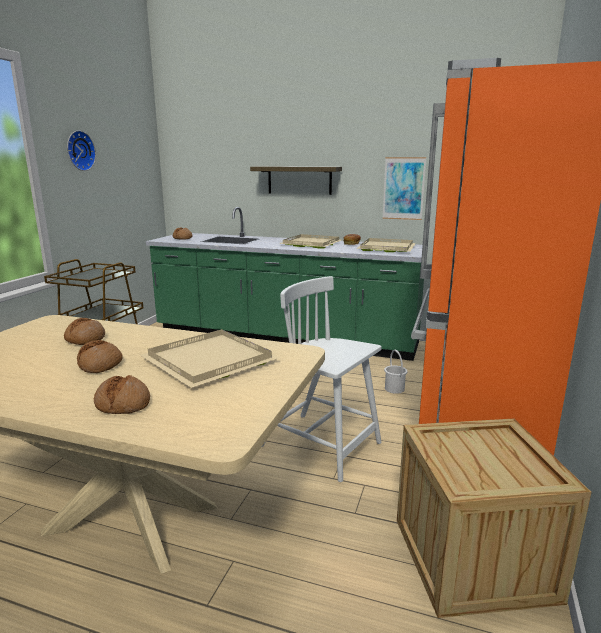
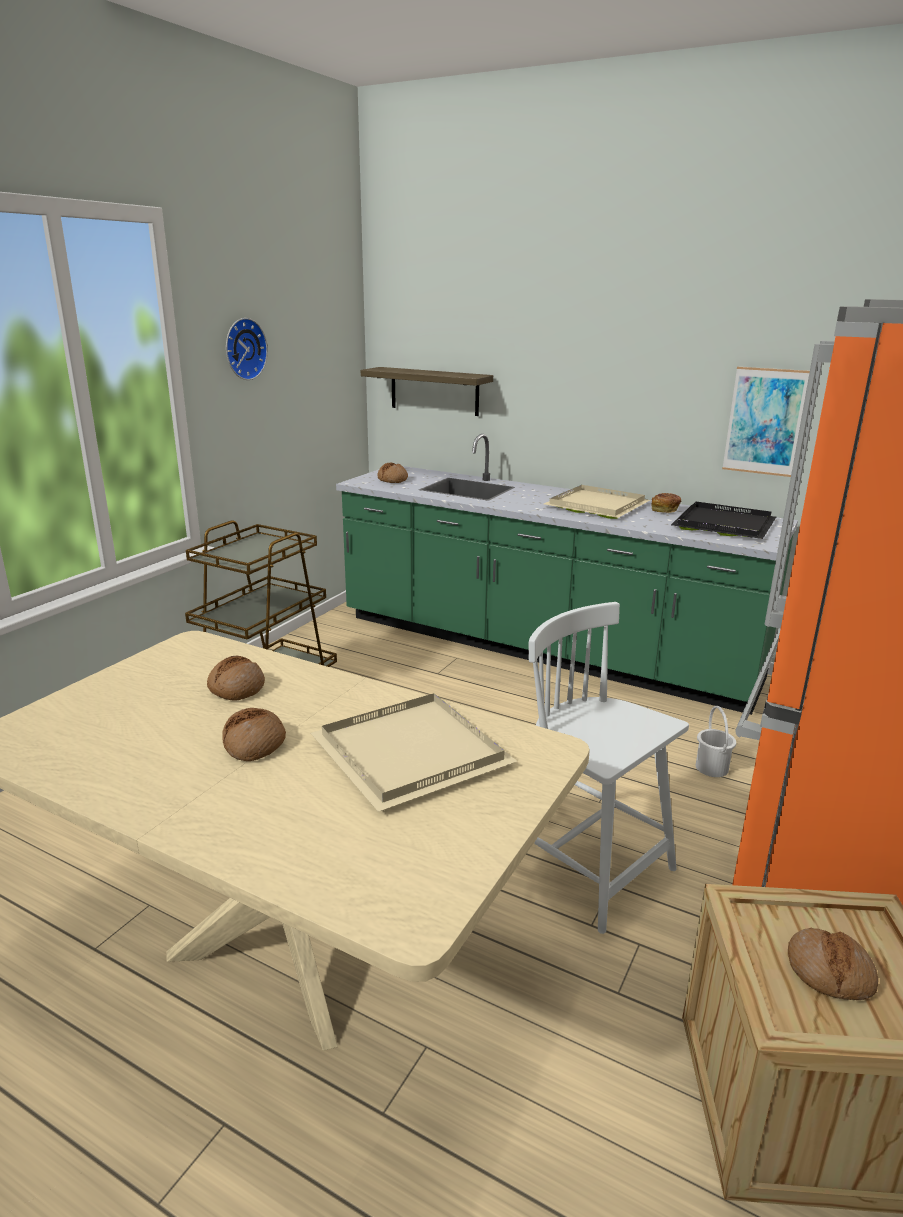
camera: 10 degrees right, 5 degrees up
bread [94,375,150,414] -> bread moved to [788,928,878,1000]
shelf [250,167,342,195] -> shelf moved to [361,367,493,416]
beige tray [356,238,416,252] -> black tray [671,502,776,539]

